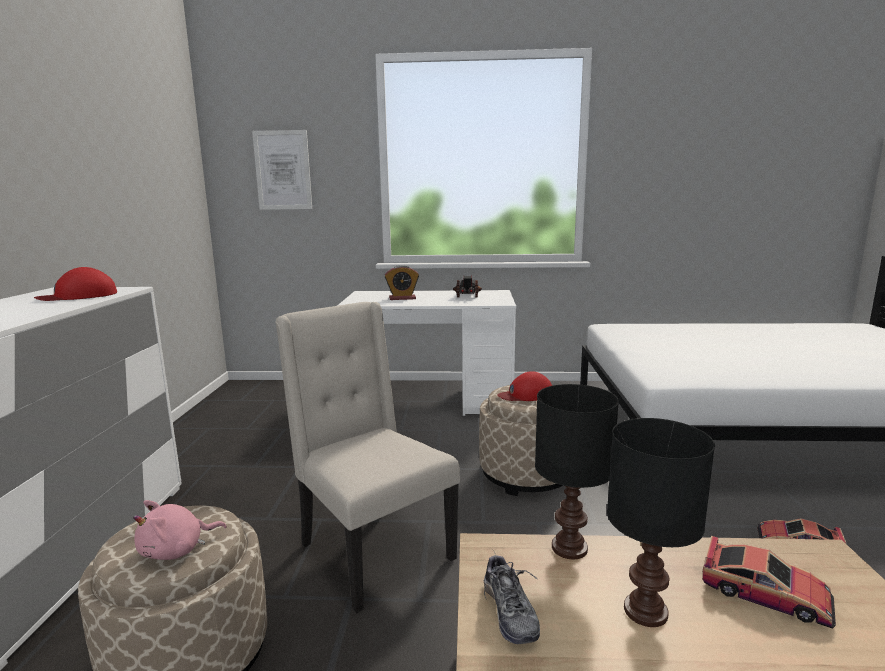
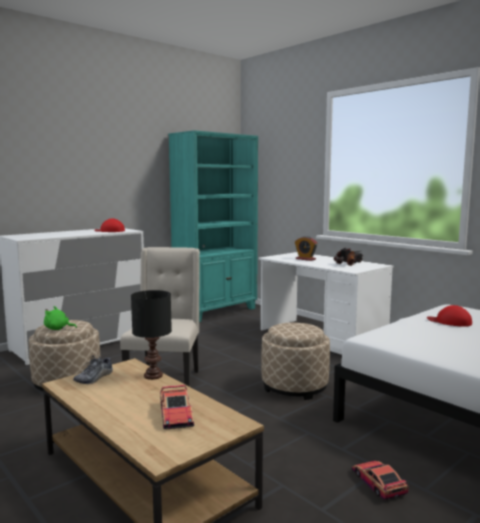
camera: 45 degrees right, 5 degrees down
pink plush toy [133,500,227,560] -> green plush toy [44,306,77,330]
picture [252,130,312,210] -> none
red cap [497,371,552,401] -> red cap moved to [427,305,472,327]
black table lamp [607,418,715,627] -> none
none -> turquoise bookcase [169,130,258,322]

